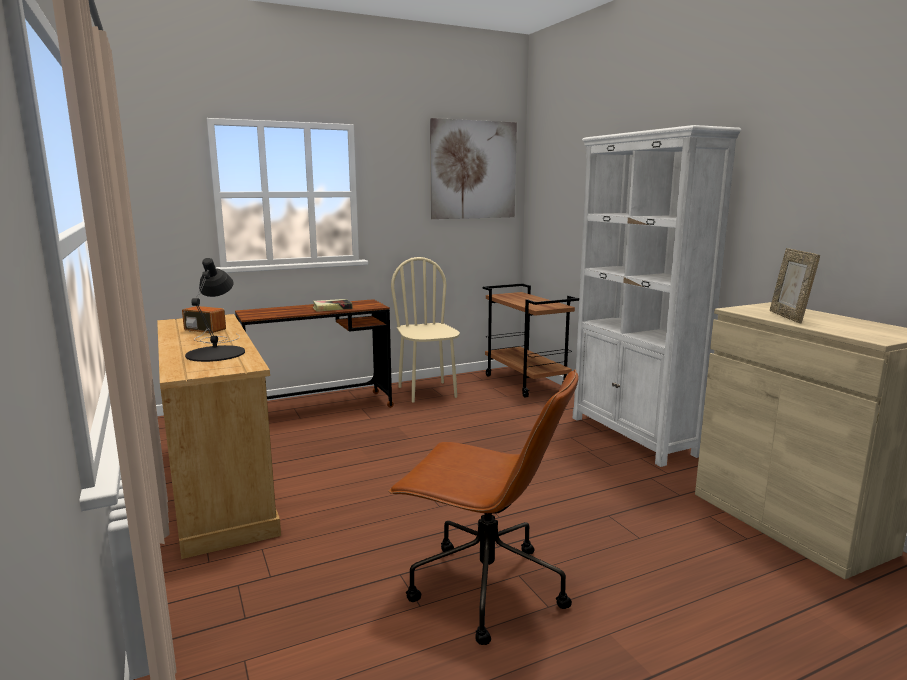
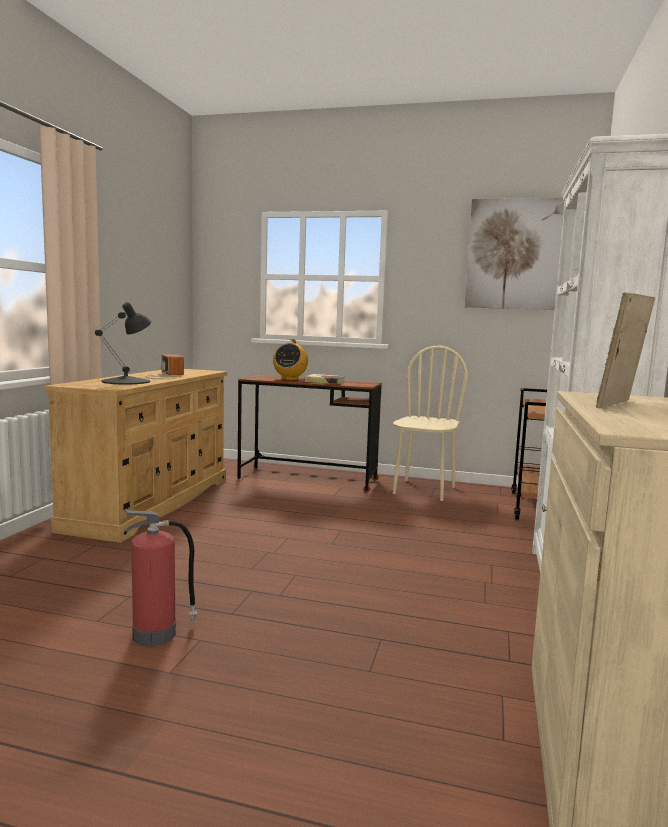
camera: 40 degrees right, 5 degrees down
brown office chair [388,370,579,645] -> fire extinguisher [125,510,197,646]
none -> radio [273,339,308,380]

